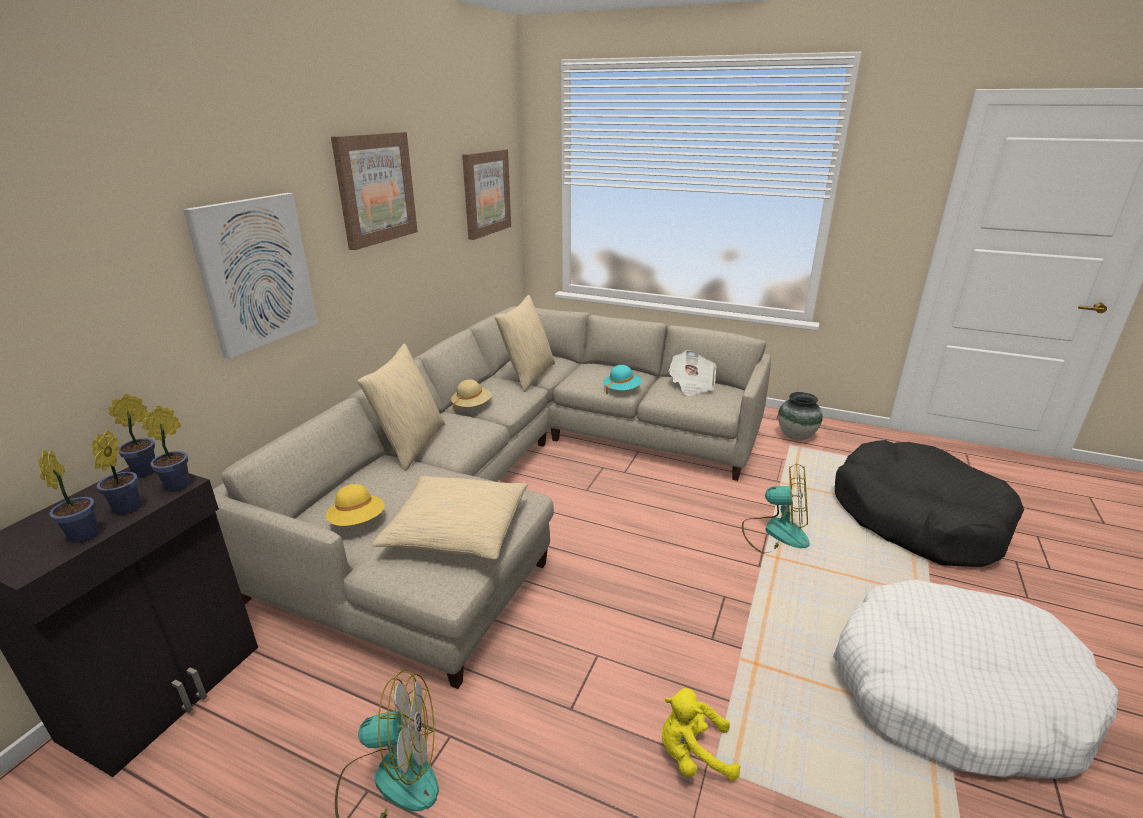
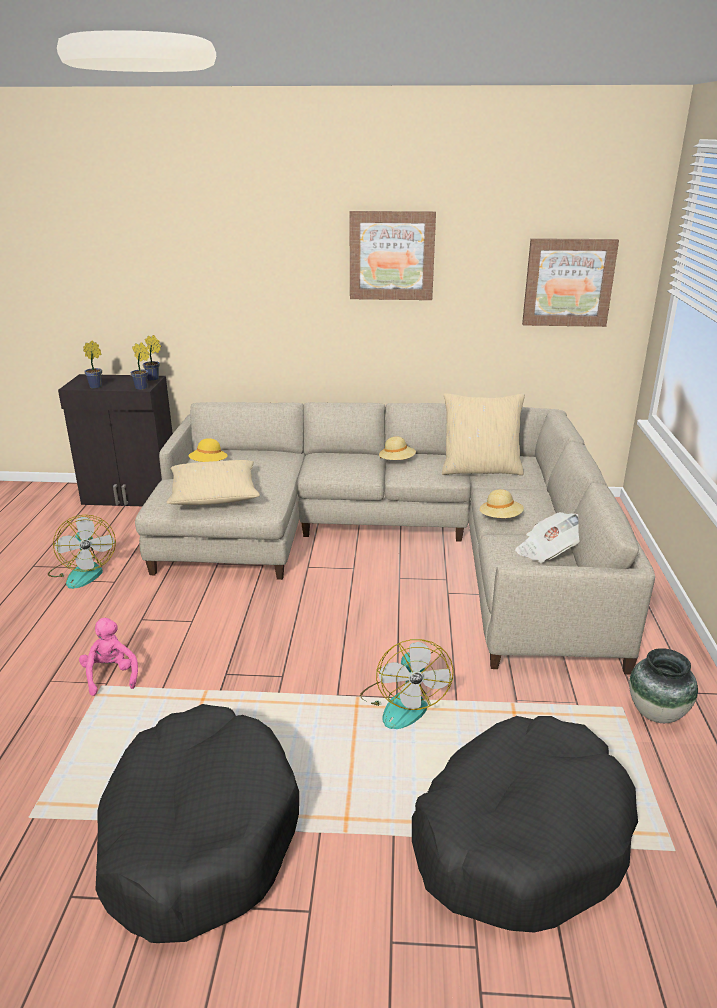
camera: 70 degrees right, 0 degrees up
potted plant [92,430,141,515] -> none
picture [183,193,318,359] -> none
beige pillow [357,344,445,471] -> none
turquoise hat [603,365,642,394] -> beige hat [480,489,524,518]
yellow plush toy [662,688,740,781] -> pink plush toy [79,618,138,696]
white dog bed [833,579,1118,779] -> black dog bed [95,704,299,943]

